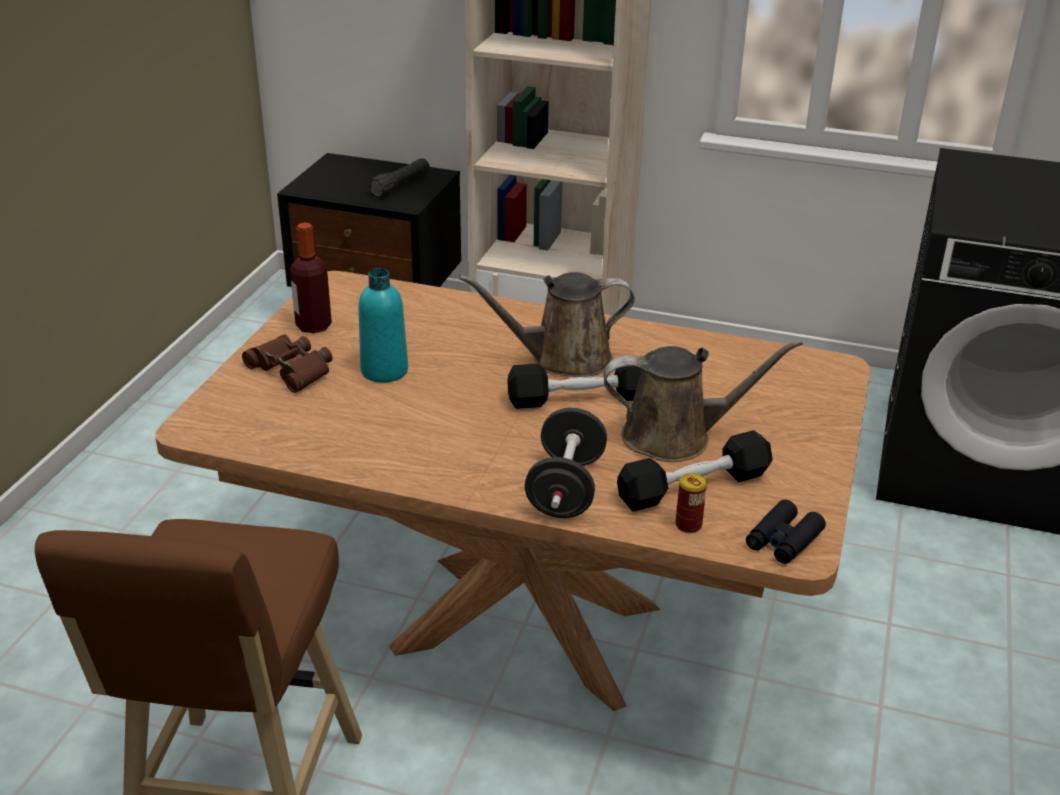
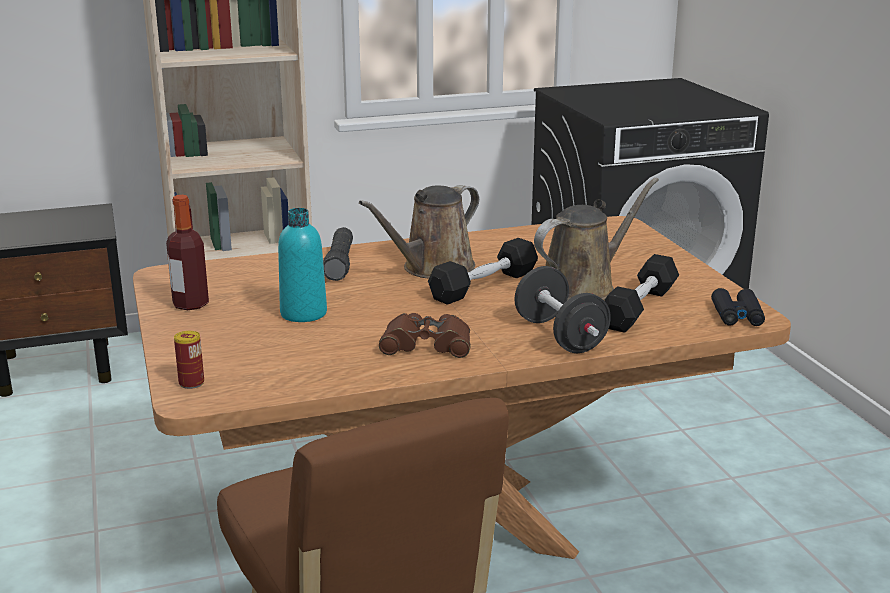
camera: 35 degrees left, 10 degrees down
brown binoculars [242,334,333,393] -> brown binoculars moved to [379,313,471,358]
black flashlight [369,158,430,197] -> black flashlight moved to [323,227,353,281]
can [675,473,707,533] -> can moved to [174,331,204,389]

